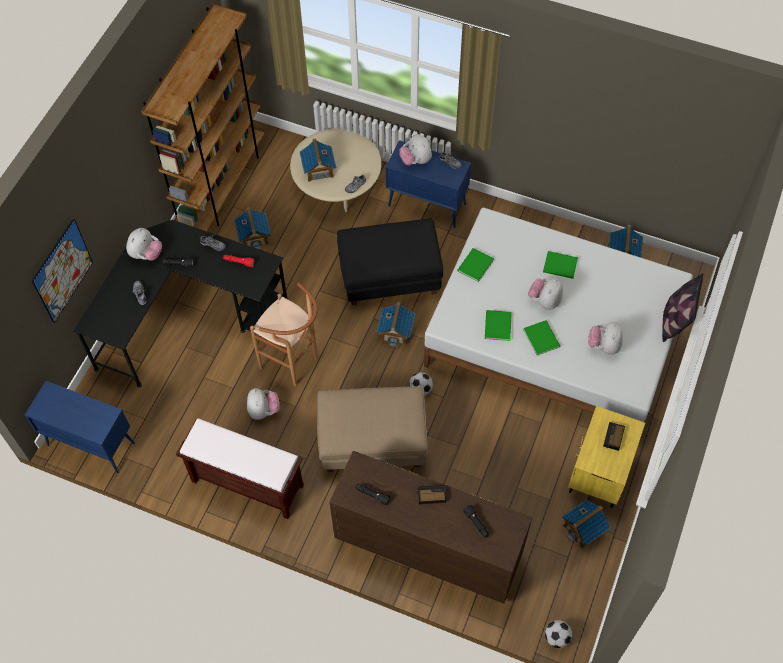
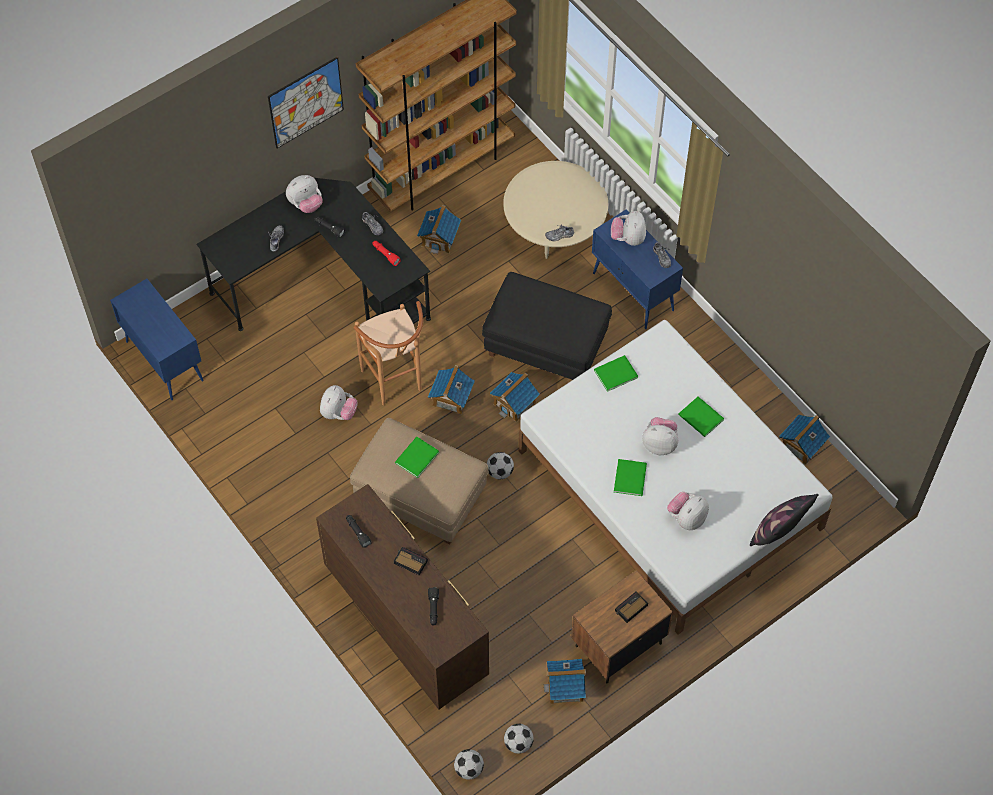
camera: 30 degrees right, 0 degrees up
picture [31,218,93,323] -> picture moved to [268,57,344,148]
brown bench [176,418,304,519] -> none
toy house [300,138,336,182] -> toy house moved to [428,365,475,415]
green book [485,310,512,341] -> green book moved to [395,437,439,478]
plush toy [528,278,563,310] -> plush toy turned 45 degrees clockwise [642,417,678,455]
yellow nightstand [568,406,645,508] -> brown nightstand [571,570,673,684]
none -> football [504,724,534,754]

